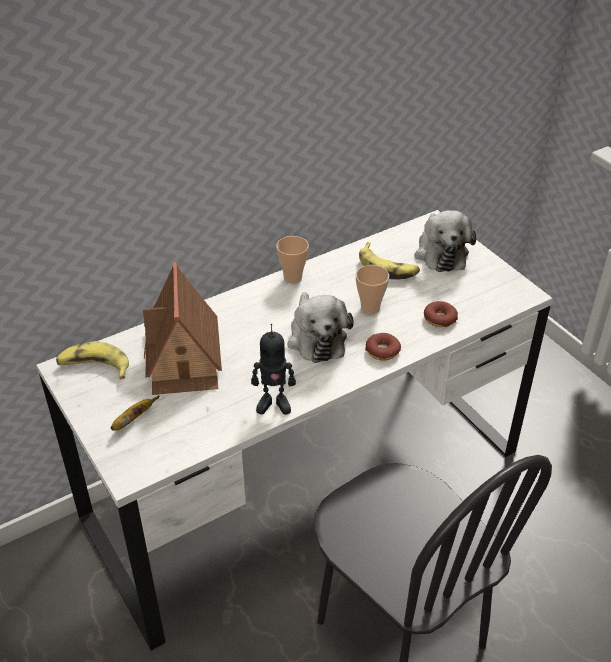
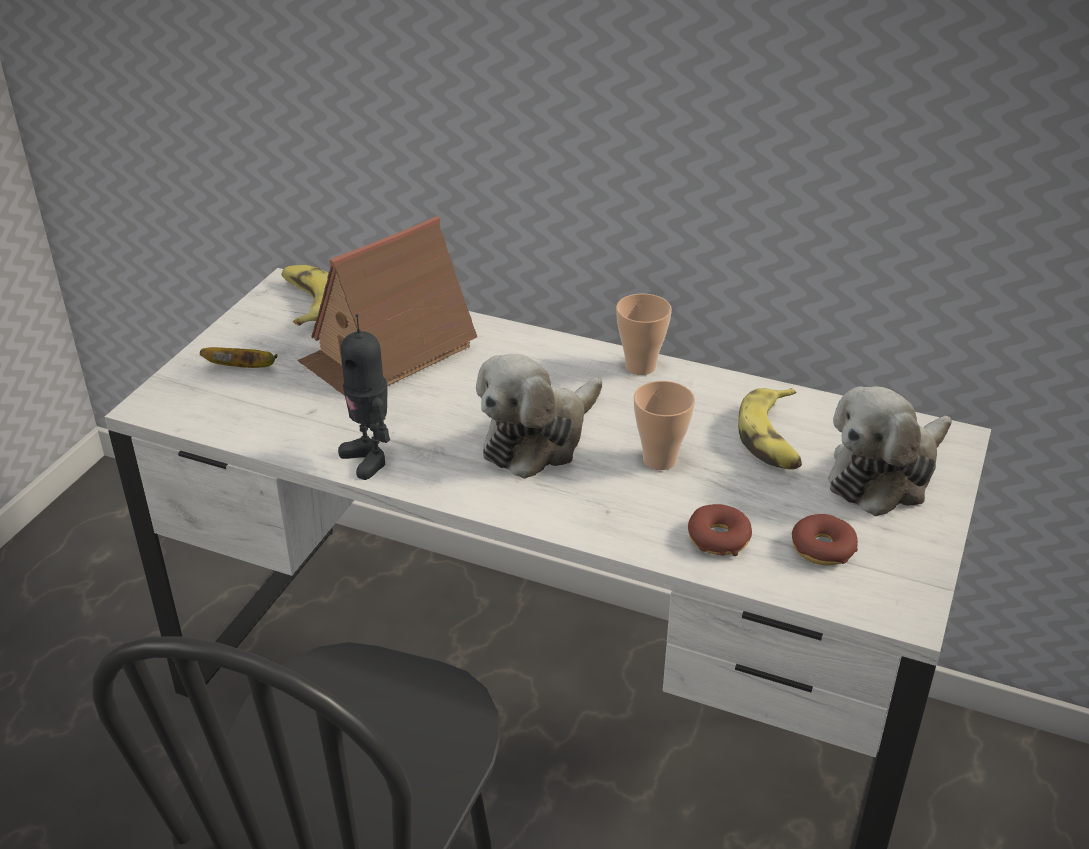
camera: 55 degrees right, 5 degrees down
donut [365,333,401,360] -> donut moved to [792,514,858,566]

